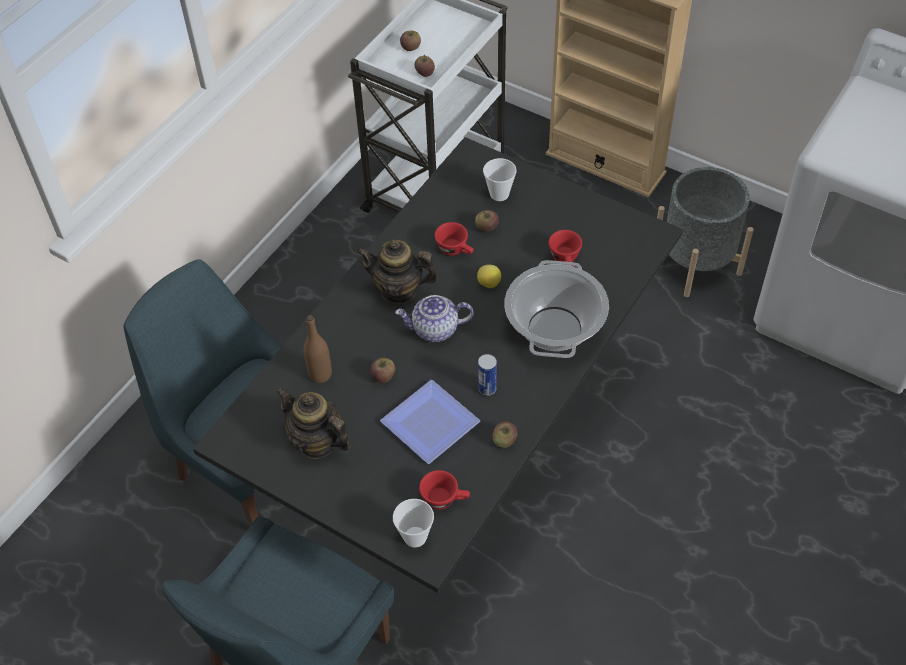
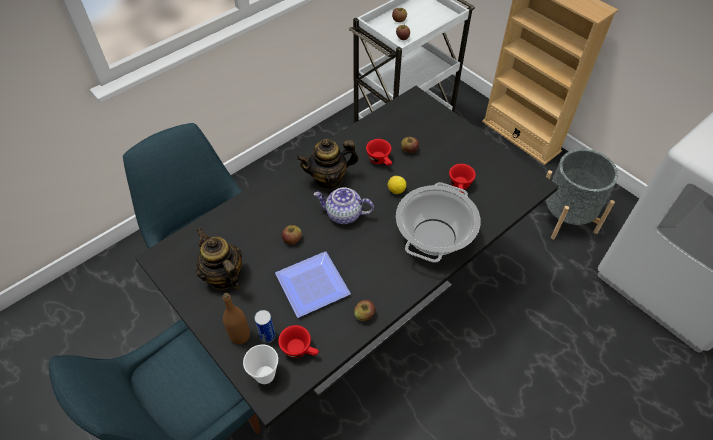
camera: 15 degrees right, 0 degrees up
brown bottle [304,315,332,383] -> brown bottle moved to [223,293,250,344]
teapot [356,239,439,304] -> teapot turned 45 degrees counterclockwise [296,138,359,190]
can [478,354,497,396] -> can moved to [254,310,275,343]
cup [483,158,517,201] -> none

